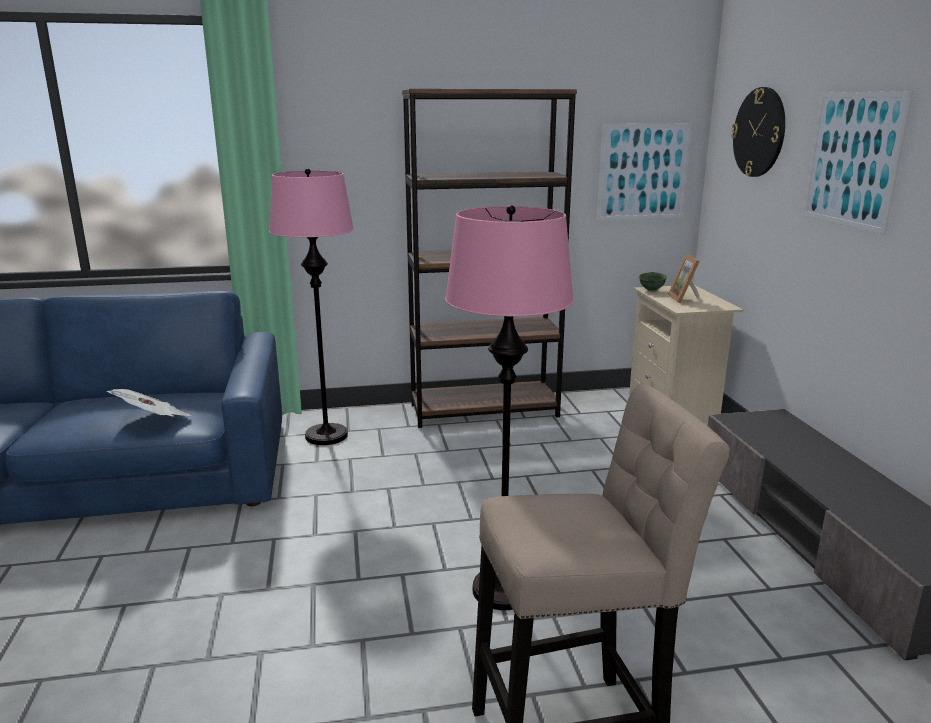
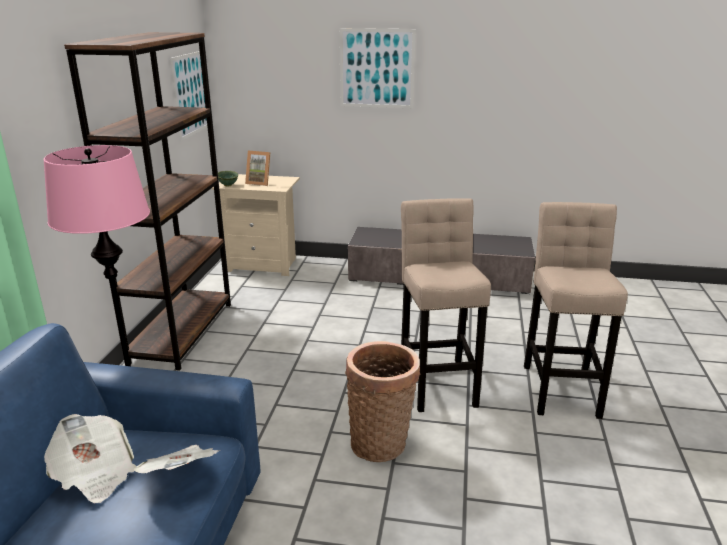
camera: 70 degrees left, 5 degrees up
pink floor lamp [445,205,574,610] -> beige stool [401,198,491,412]
wall clock [731,87,785,177] -> none
none -> newspaper [44,414,136,503]
none -> basket [345,341,420,462]

